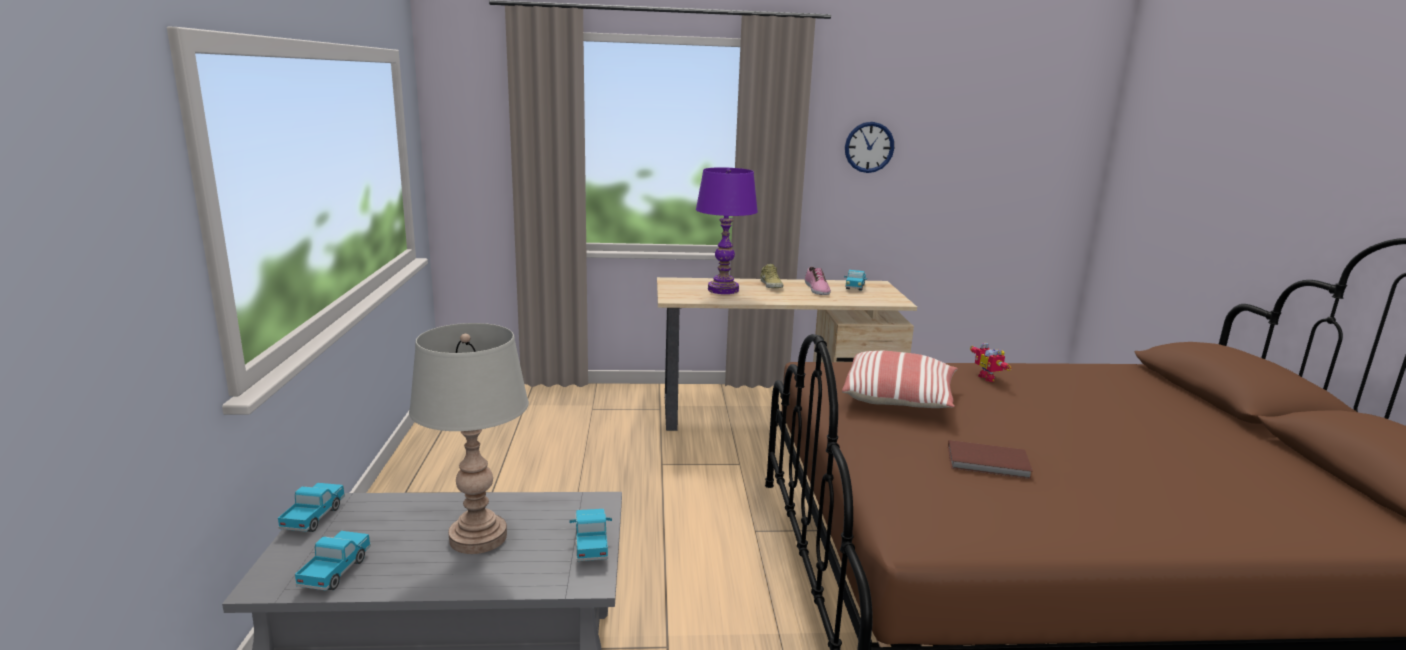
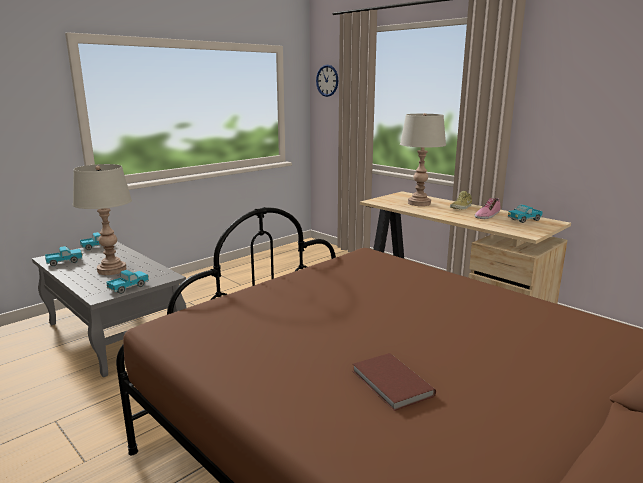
camera: 50 degrees right, 0 degrees up
purple table lamp [696,167,758,294] -> grey table lamp [400,113,446,206]
pillow [842,351,958,408] -> none
wall clock [845,122,894,173] -> wall clock moved to [316,65,338,97]
brown book [948,440,1033,479] -> brown book moved to [353,353,436,411]
toy robot [970,343,1011,382] -> none

